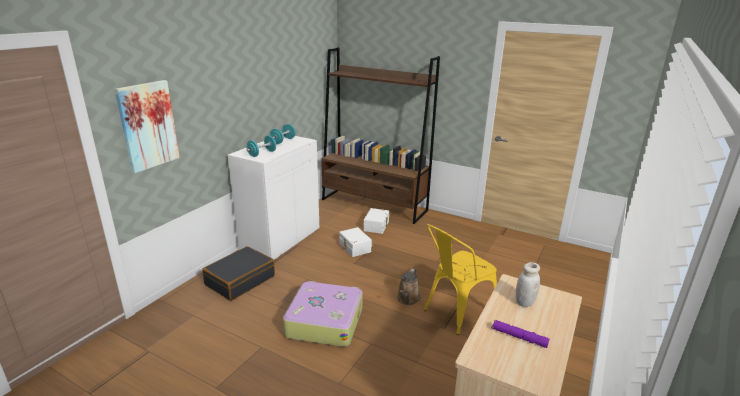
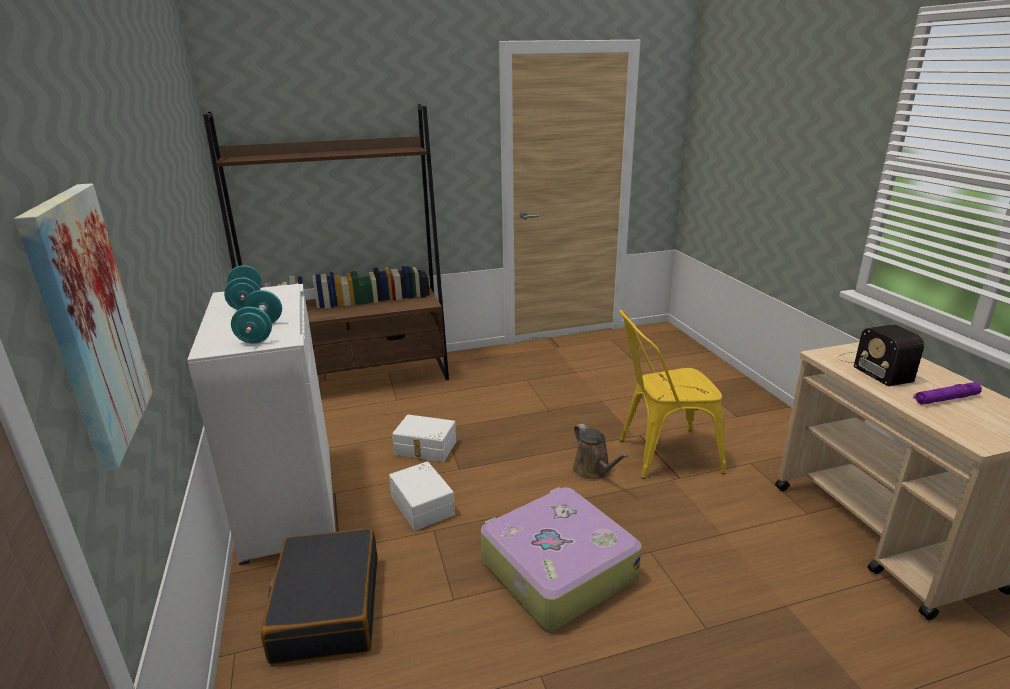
camera: 45 degrees left, 0 degrees up
white storage box [364,208,389,234] -> white storage box moved to [389,461,455,531]
yellow chair [424,224,497,335] -> yellow chair turned 75 degrees clockwise [619,310,726,479]
white jar [516,262,540,307] -> radio [837,325,924,386]

